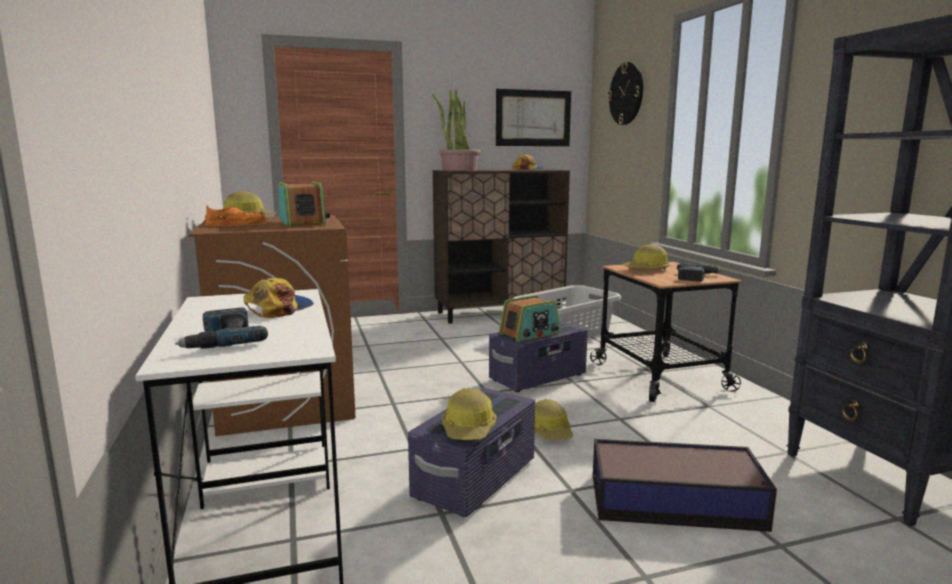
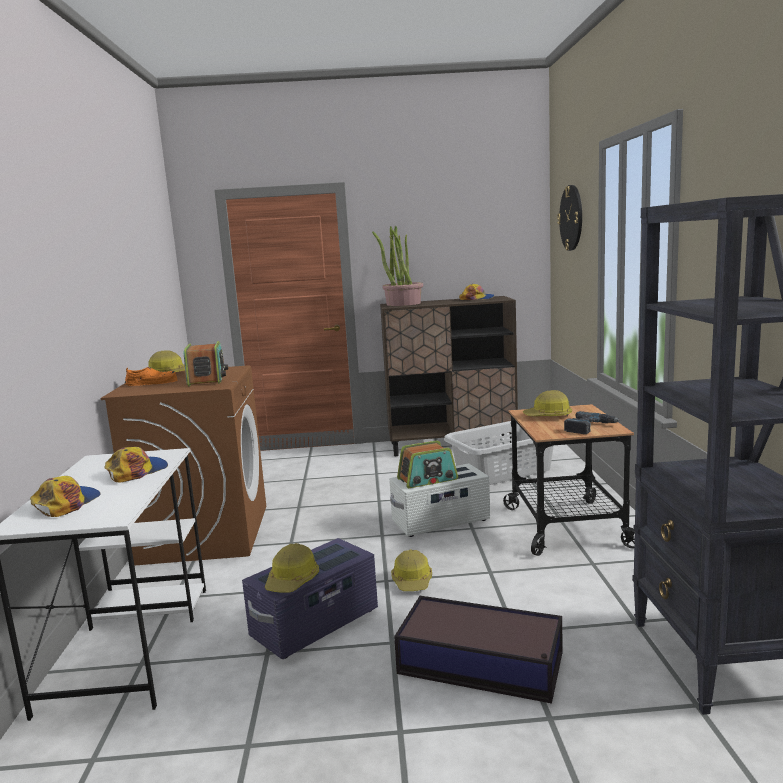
camera: 15 degrees right, 0 degrees up
power drill [175,308,268,349] -> cap [30,476,101,517]
purple storage box [489,321,588,392] -> white storage box [389,463,490,537]
picture [496,89,571,146] -> none

